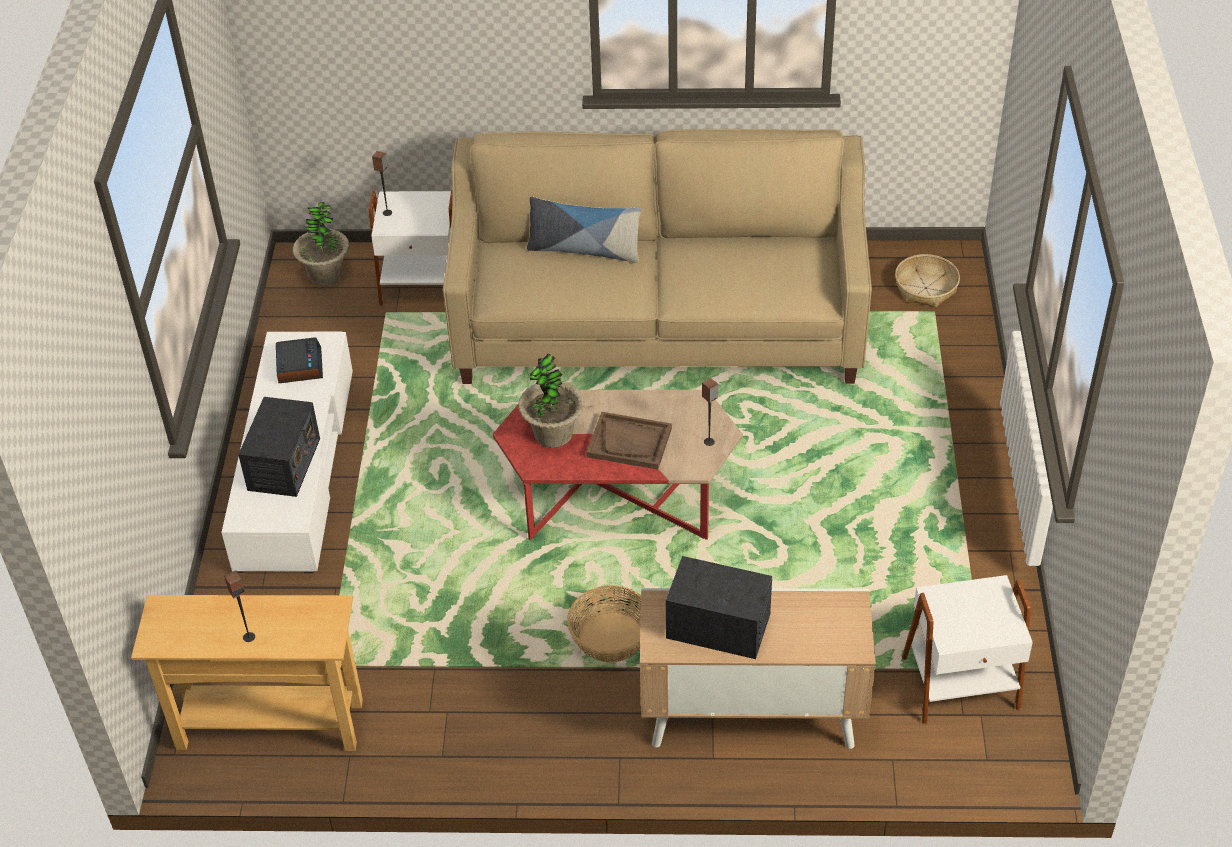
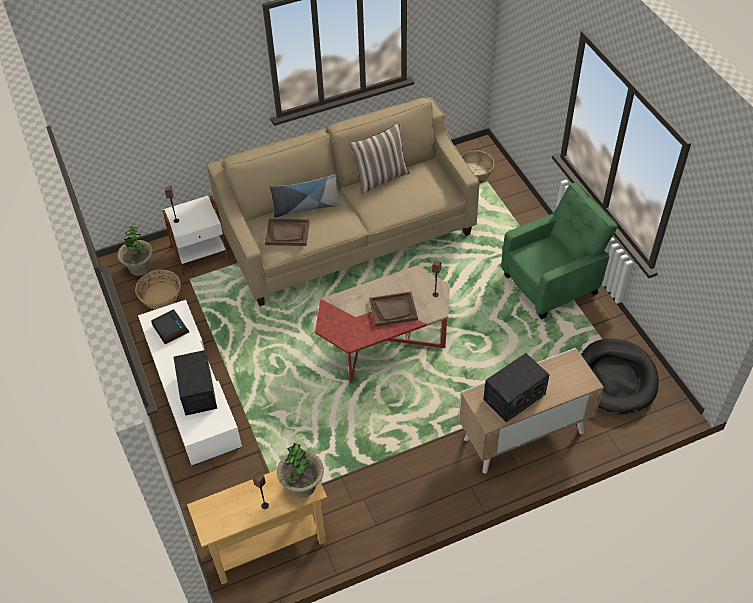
camera: 25 degrees left, 5 degrees up
potted plant [518,353,585,448] -> potted plant moved to [277,443,324,498]
basket [567,585,641,662] -> basket moved to [135,269,181,309]
radio [666,556,772,659] -> radio turned 150 degrees clockwise [483,353,549,422]
white side table [902,575,1033,724] -> black dog bed [581,339,659,414]
none -> brown tray [265,219,309,246]
none -> pillow [349,122,410,194]
none -> green armchair [501,183,618,319]

